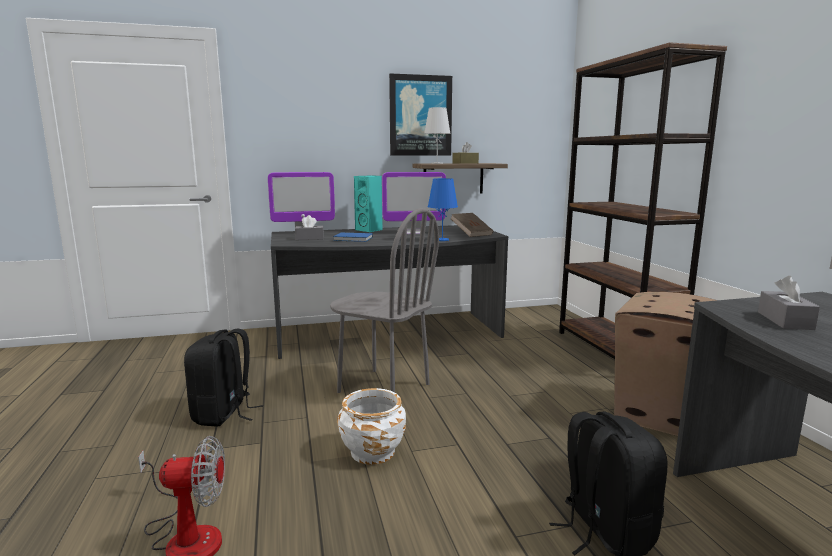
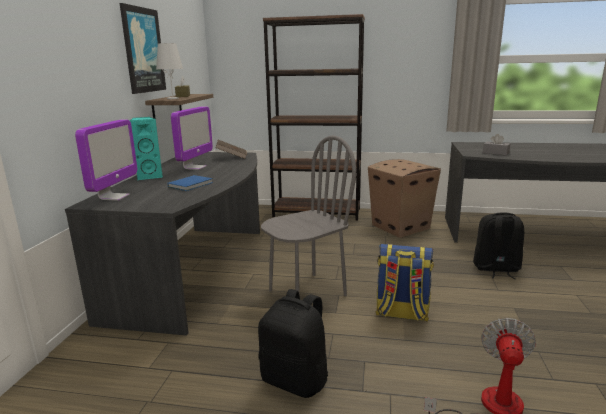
camera: 65 degrees left, 5 degrees up
grey tissue box [295,215,324,240] -> none
white planter [337,388,406,465] -> backpack [375,244,434,322]
blue table lamp [428,178,458,241] -> none

